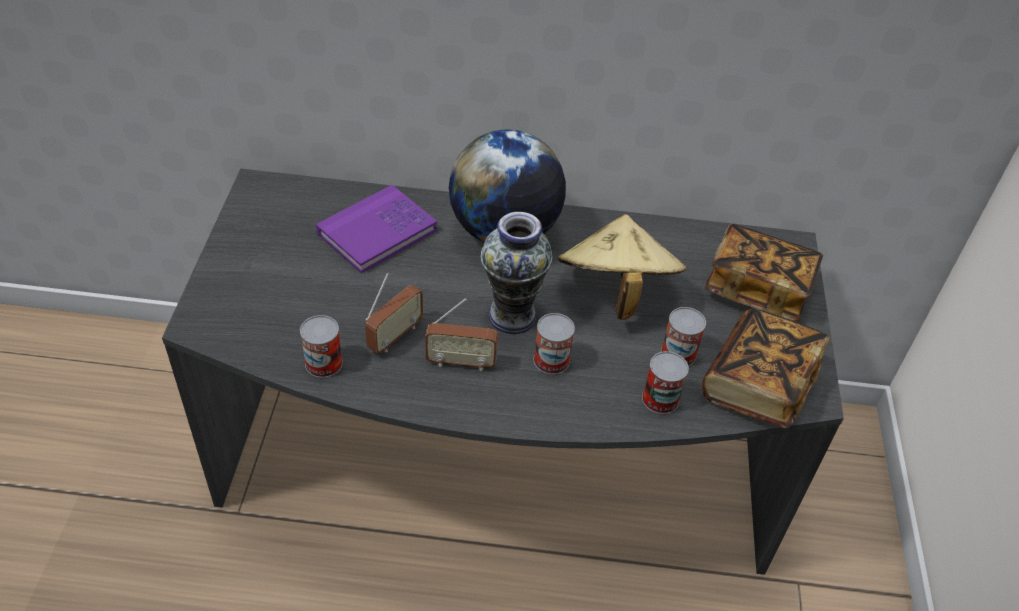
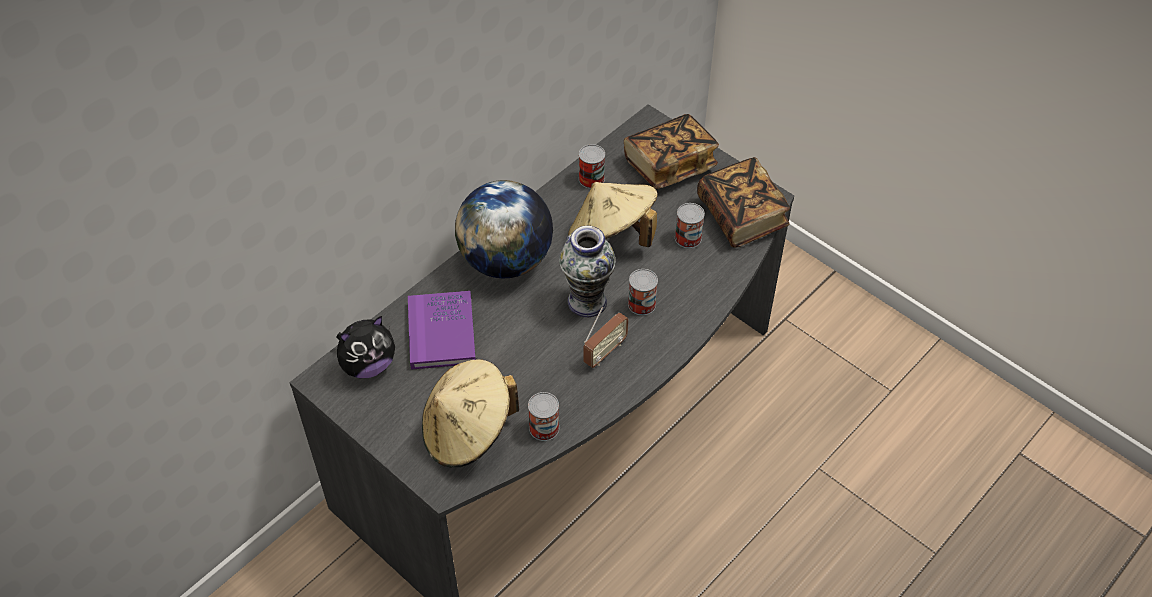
camera: 50 degrees left, 5 degrees up
radio [365,273,423,354] -> none
can [642,351,689,414] -> can moved to [579,144,605,189]
none -> plush toy [336,316,395,378]
none -> beige hat [422,360,519,468]

